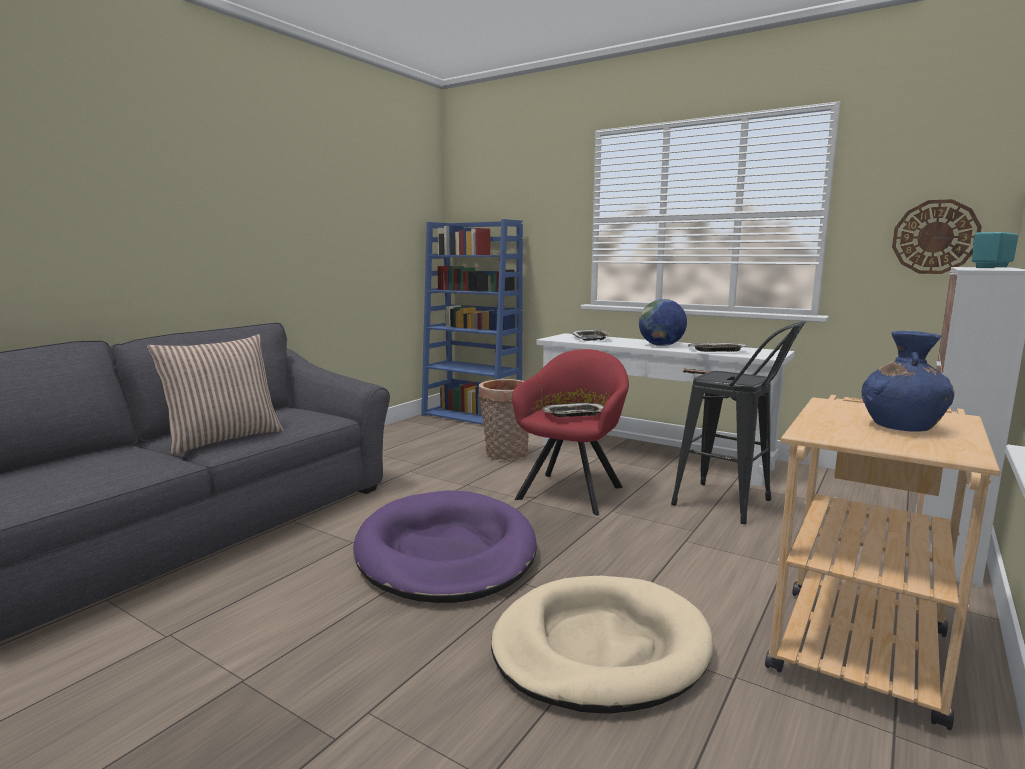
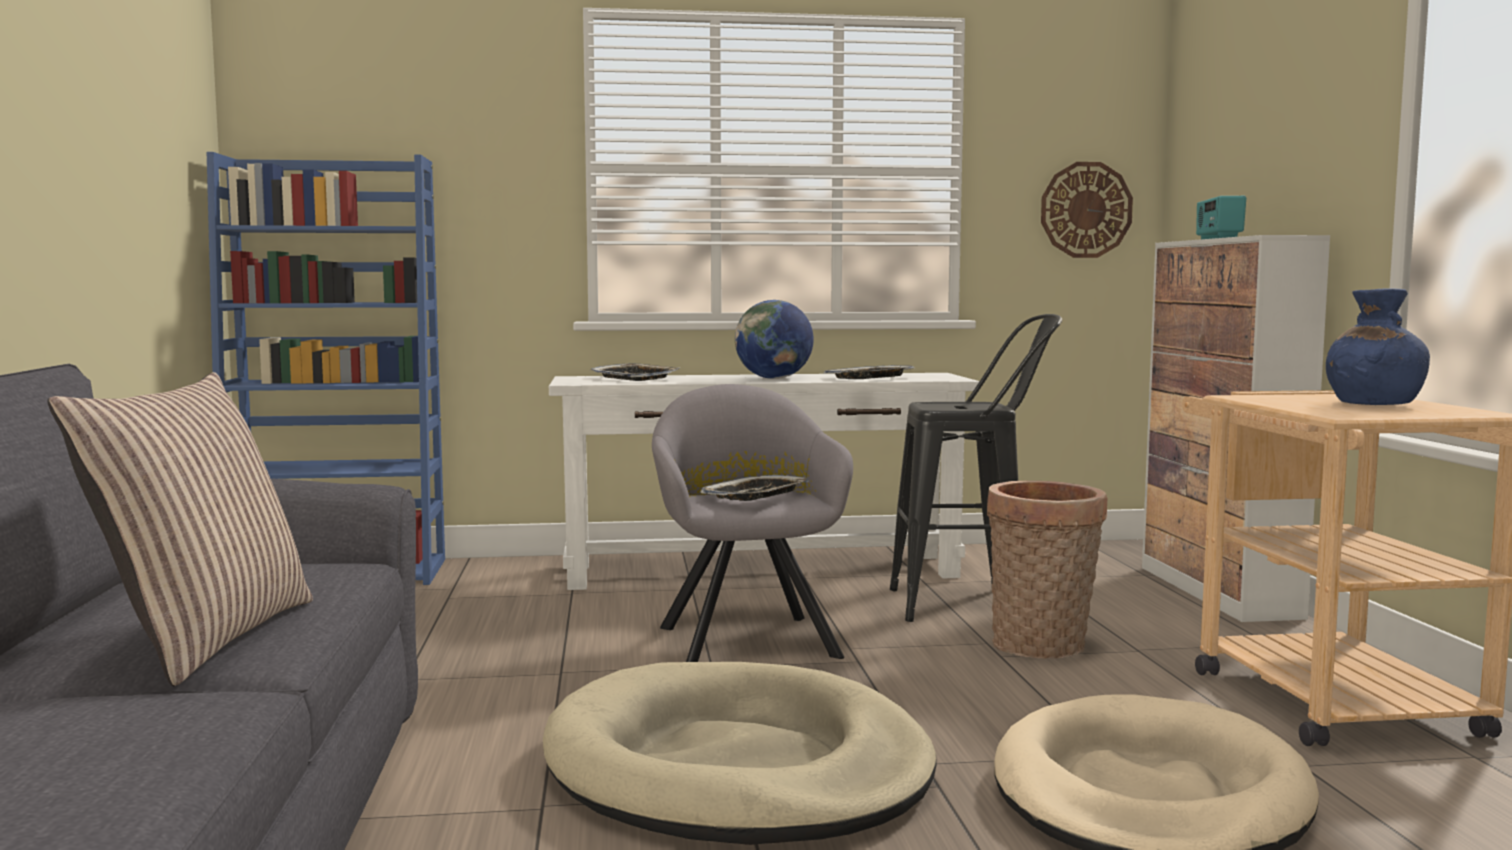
camera: 40 degrees left, 5 degrees down
purple dog bed [353,490,537,603] -> beige dog bed [543,662,937,845]
basket [479,379,529,461] -> basket moved to [987,481,1107,658]
red armchair [512,349,629,515] -> grey armchair [652,384,853,662]

